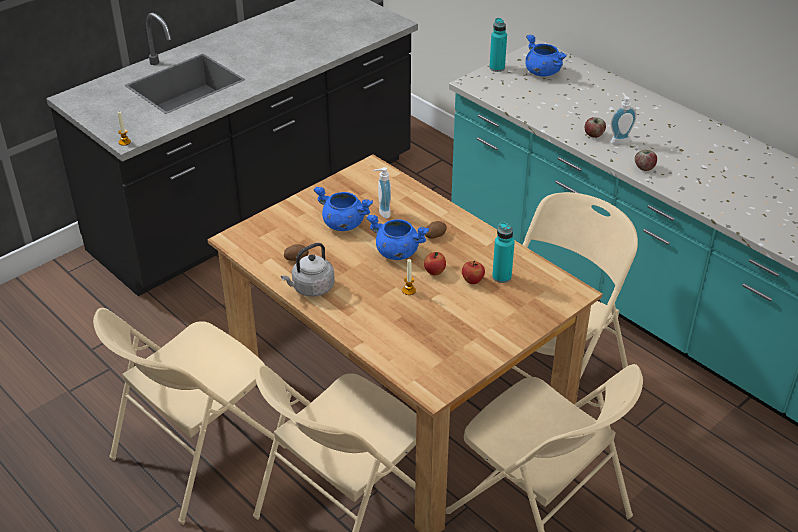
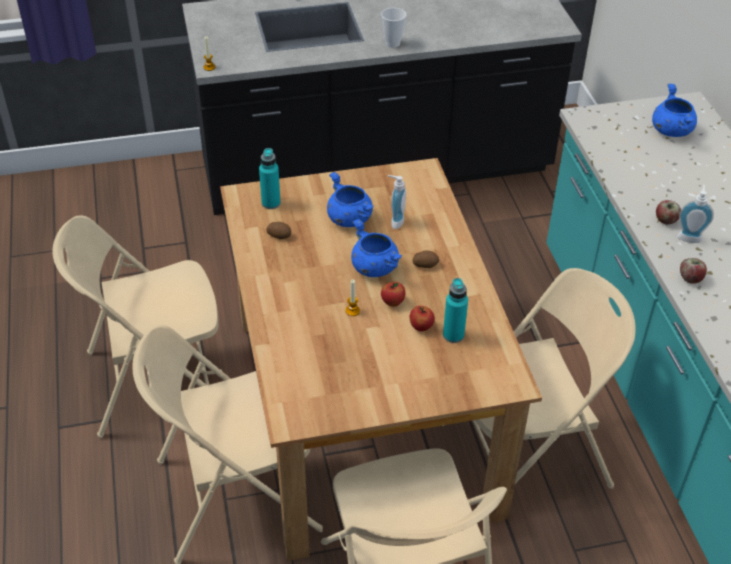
camera: 30 degrees right, 5 degrees up
grey kettle [281,243,335,297] -> none
turquoise bottle [489,18,507,72] -> turquoise bottle moved to [259,148,281,209]
none -> cup [381,8,406,48]

